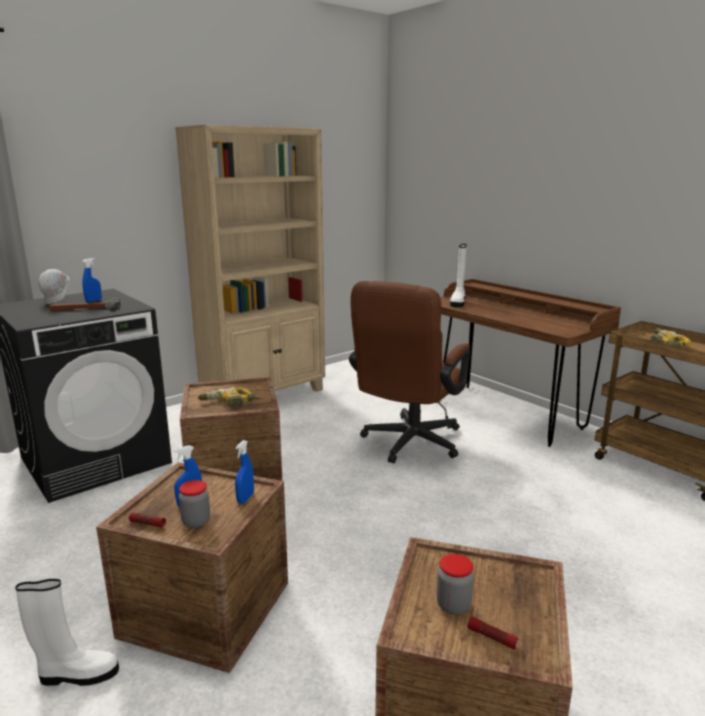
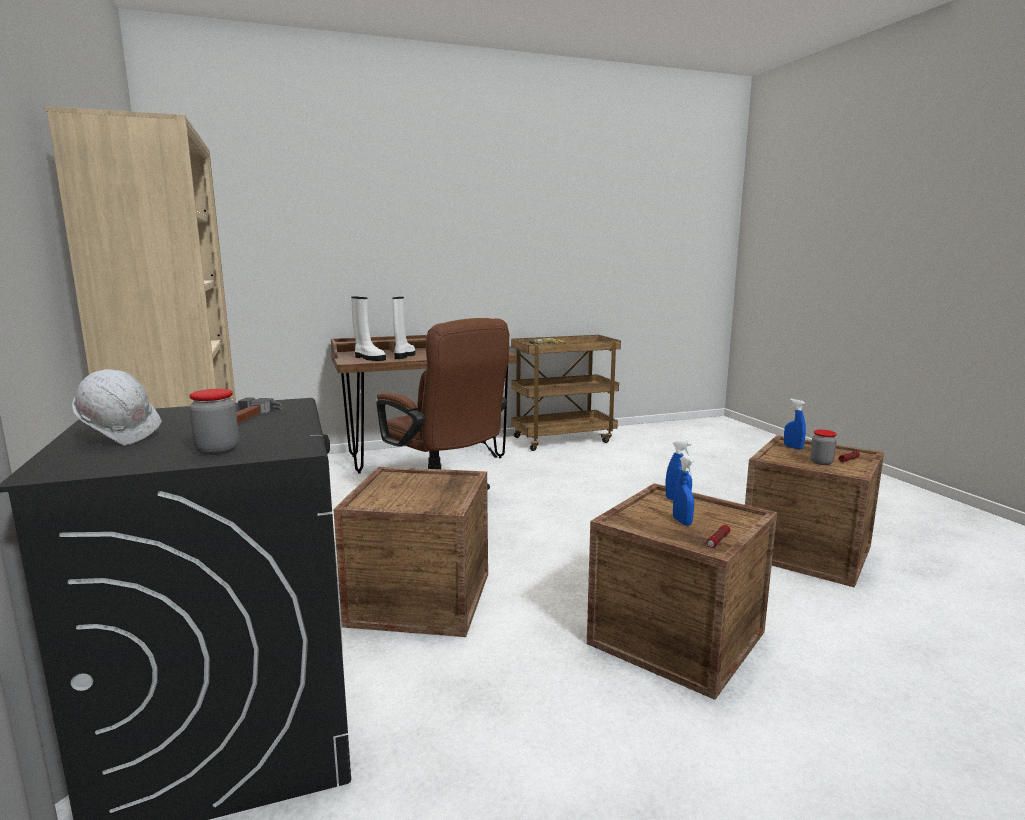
camera: 70 degrees left, 5 degrees down
white boot [15,579,119,686] -> white boot moved to [392,297,416,359]
blue spray bottle [82,258,102,302] -> blue spray bottle moved to [784,399,806,449]
jar [179,480,210,528] -> jar moved to [189,389,239,455]
power drill [198,387,260,408] -> none

